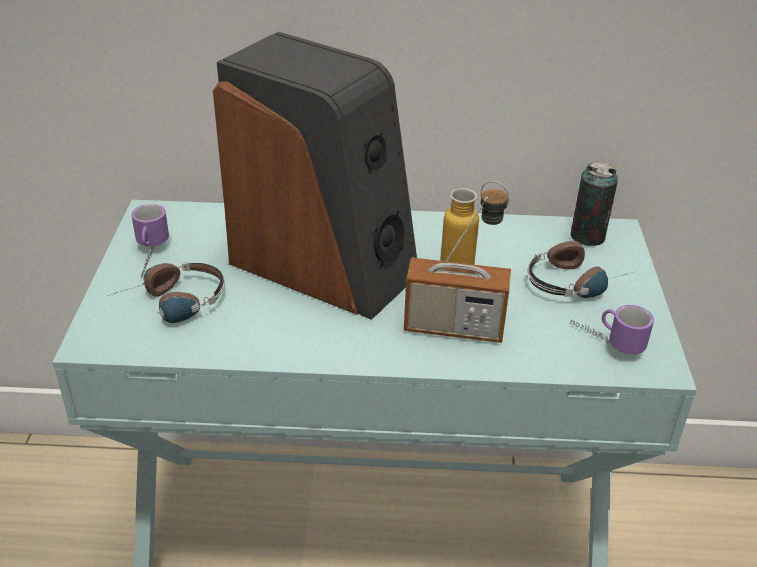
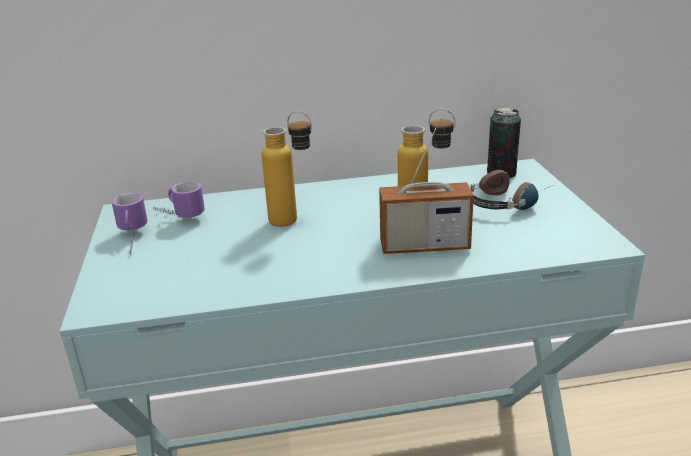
camera: 10 degrees left, 10 degrees down
headphones [108,262,225,323] -> none
speaker [213,32,417,320] -> bottle [261,111,312,227]
mug [570,305,654,355] -> mug moved to [153,182,205,219]

